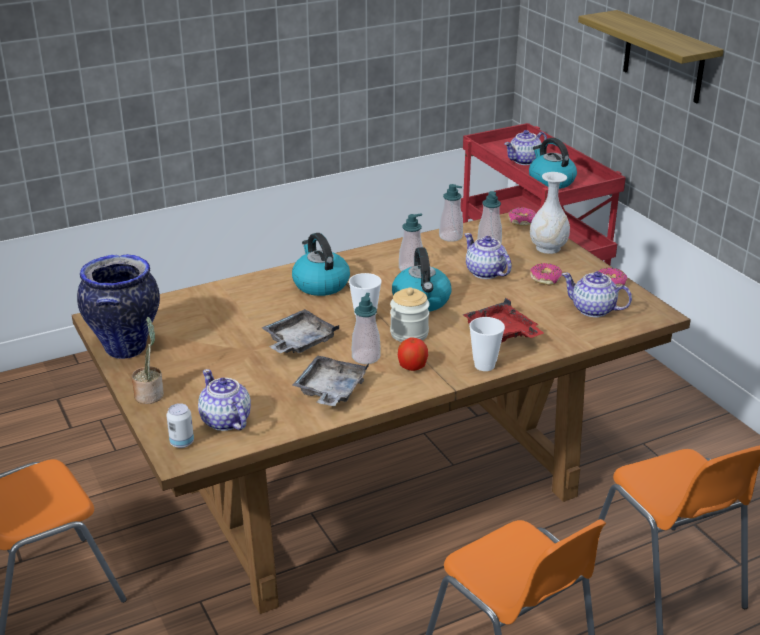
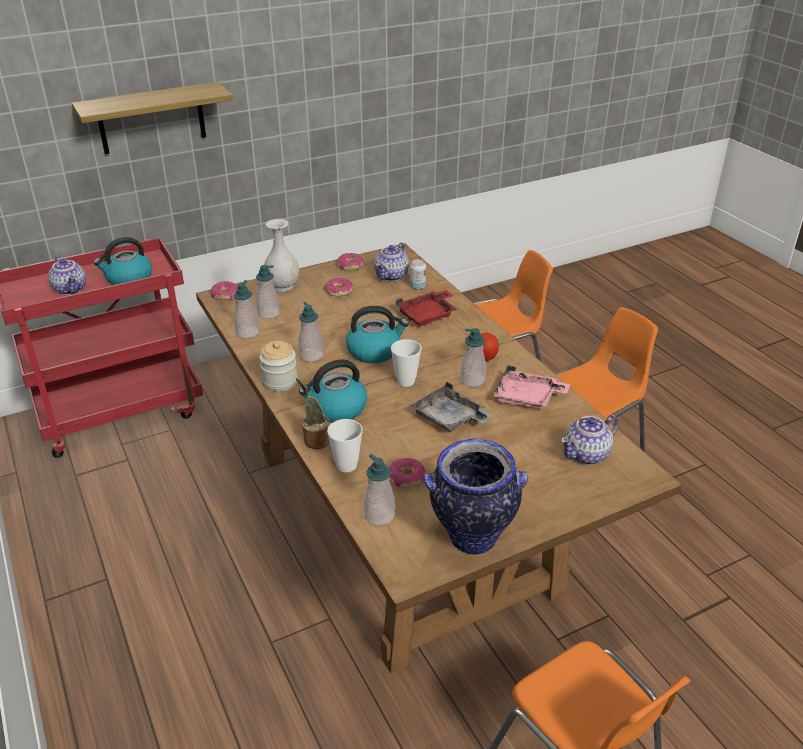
camera: 90 degrees left, 5 degrees up
potted plant [131,317,164,404] -> potted plant moved to [296,378,330,449]
can [166,403,194,448] -> can moved to [410,259,426,290]
grey tray [292,355,369,406] -> pink tray [493,365,570,410]
jar [390,288,430,342] -> jar moved to [259,341,298,392]
teapot [465,233,512,279] -> none
cup [469,317,505,371] -> cup moved to [327,419,363,472]
none -> soap dispenser [364,454,395,526]
none -> donut [389,458,426,488]

